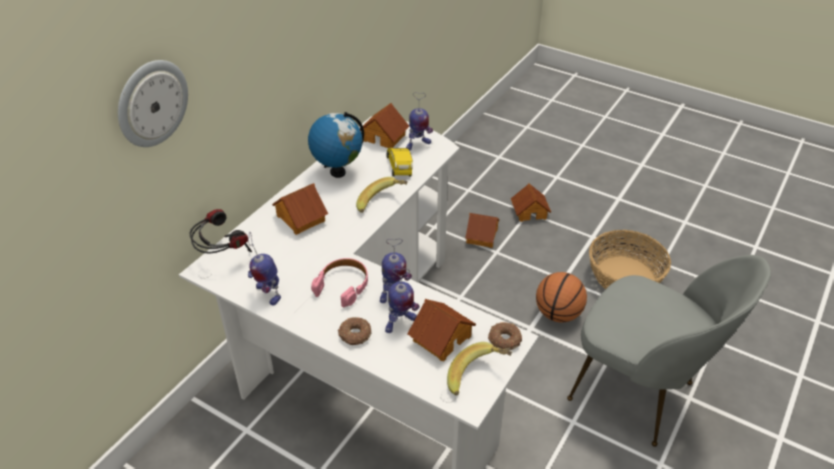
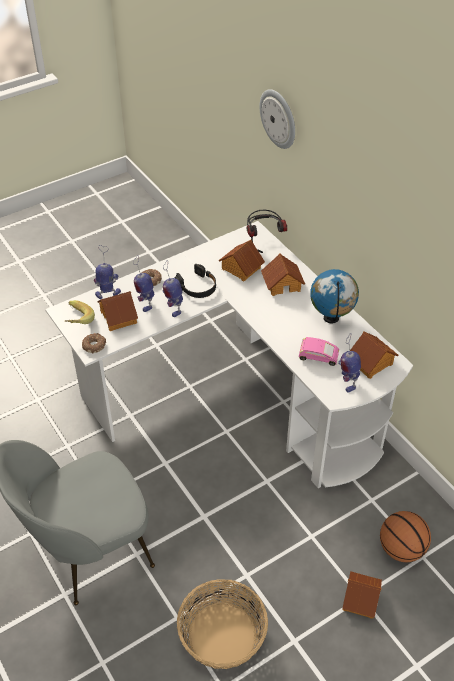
camera: 115 degrees right, 5 degrees up
toy robot [248,232,281,306] -> toy robot moved to [94,245,121,299]
pink headphones [311,258,368,307] -> black headphones [175,264,216,298]
banana [356,177,408,213] -> none
yellow toy car [386,148,413,177] -> pink toy car [299,337,339,366]
toy house [465,213,499,248] -> toy house moved to [218,240,265,281]
basketball [536,272,587,322] -> basketball moved to [380,511,431,562]

